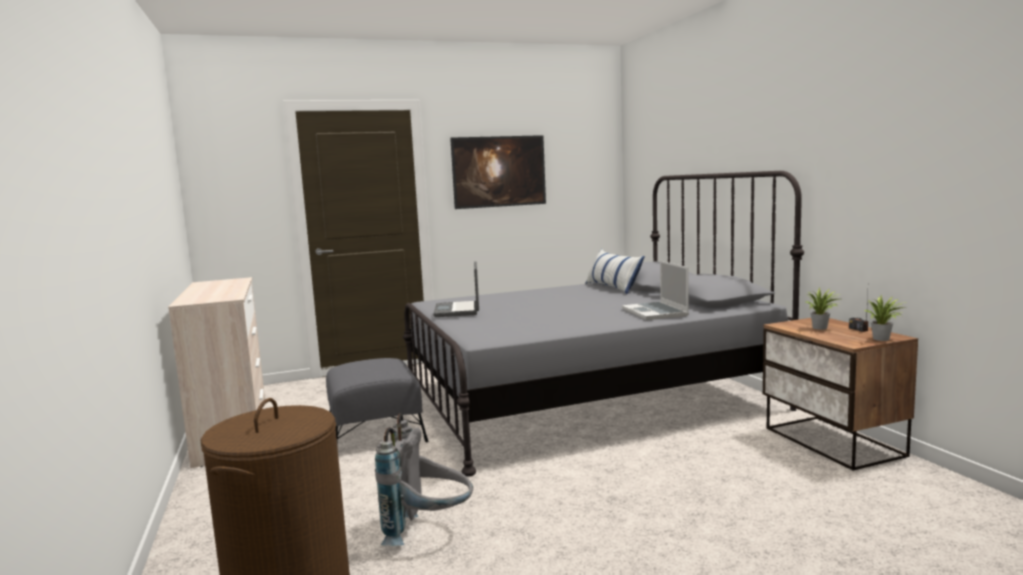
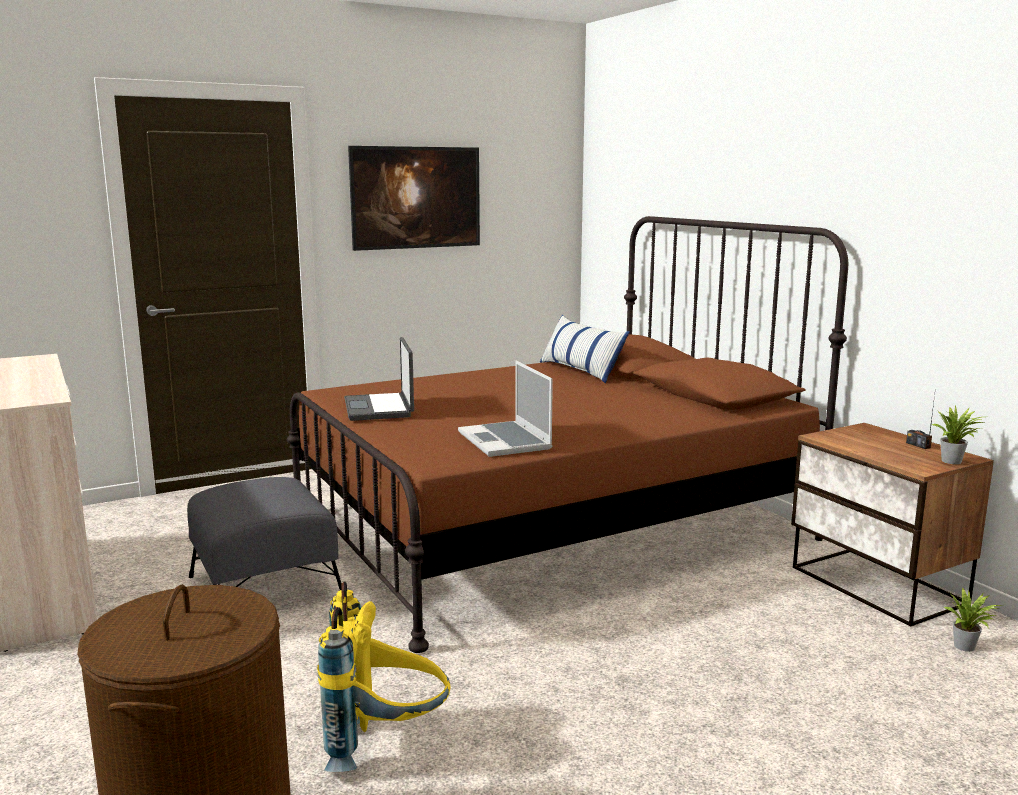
camera: 10 degrees left, 5 degrees up
grey backpack [375,413,473,546] -> yellow backpack [317,581,451,772]
grey bed [403,171,804,476] -> brown bed [287,216,848,653]
laptop [622,260,689,320] -> laptop moved to [458,360,553,457]
potted plant [806,287,839,330] -> potted plant moved to [944,587,1003,652]

